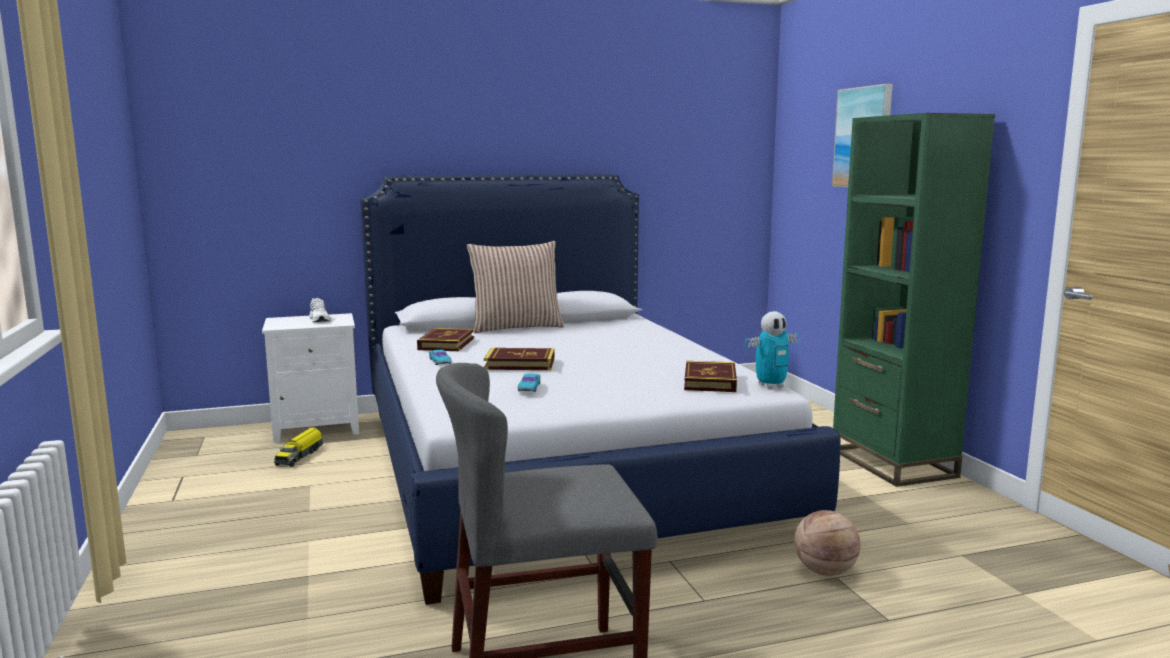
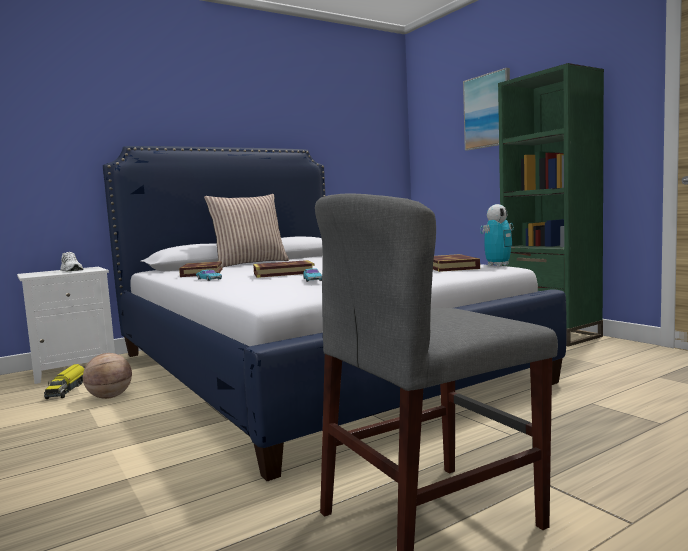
camera: 15 degrees left, 5 degrees down
basketball [794,510,860,576] -> basketball moved to [83,353,132,399]

